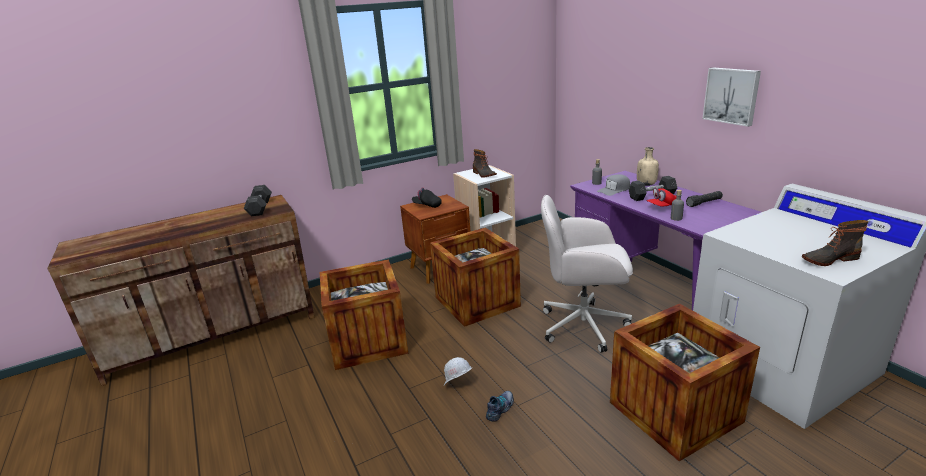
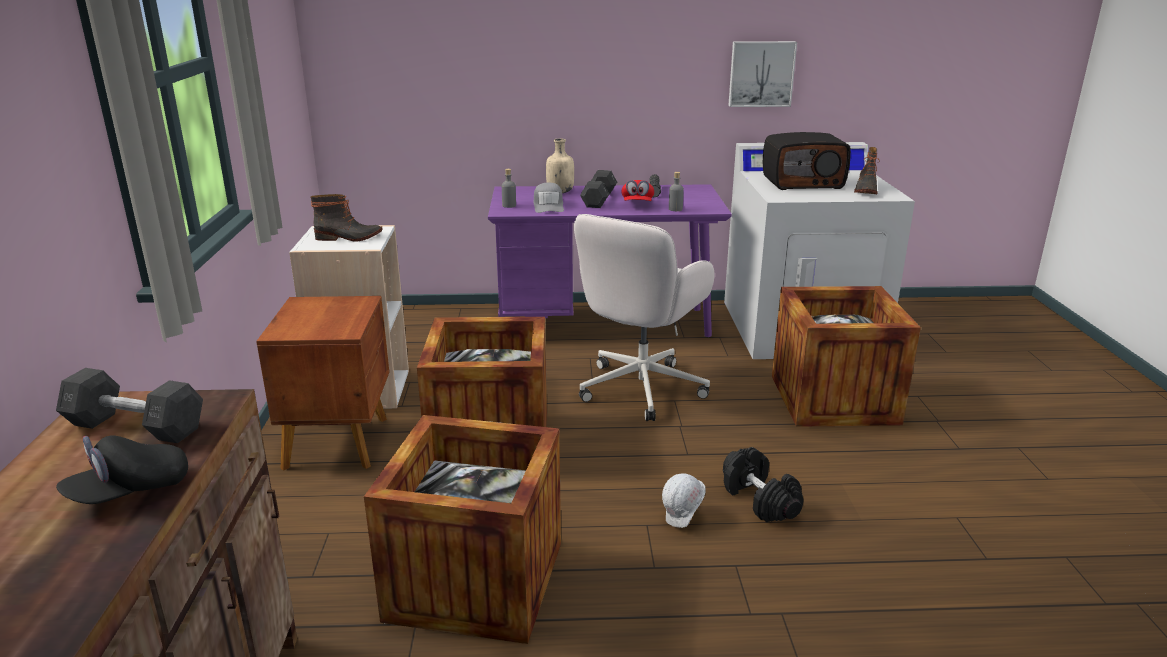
camera: 65 degrees left, 0 degrees up
black cap [412,187,442,208] -> black cap moved to [56,435,188,504]
shoe [486,391,514,422] -> black dumbbell [723,447,803,522]
picture [702,67,761,127] -> picture moved to [728,41,797,107]
none -> radio [763,132,851,190]

